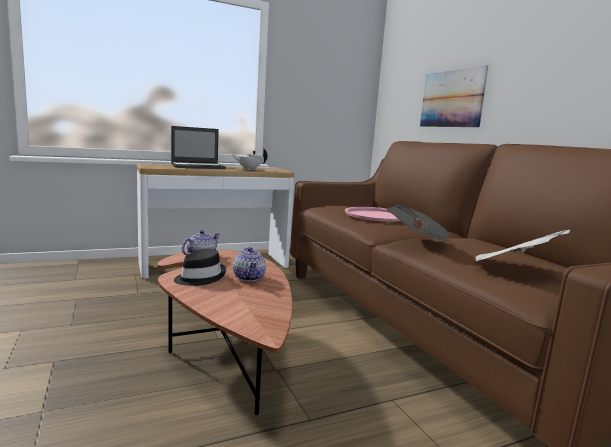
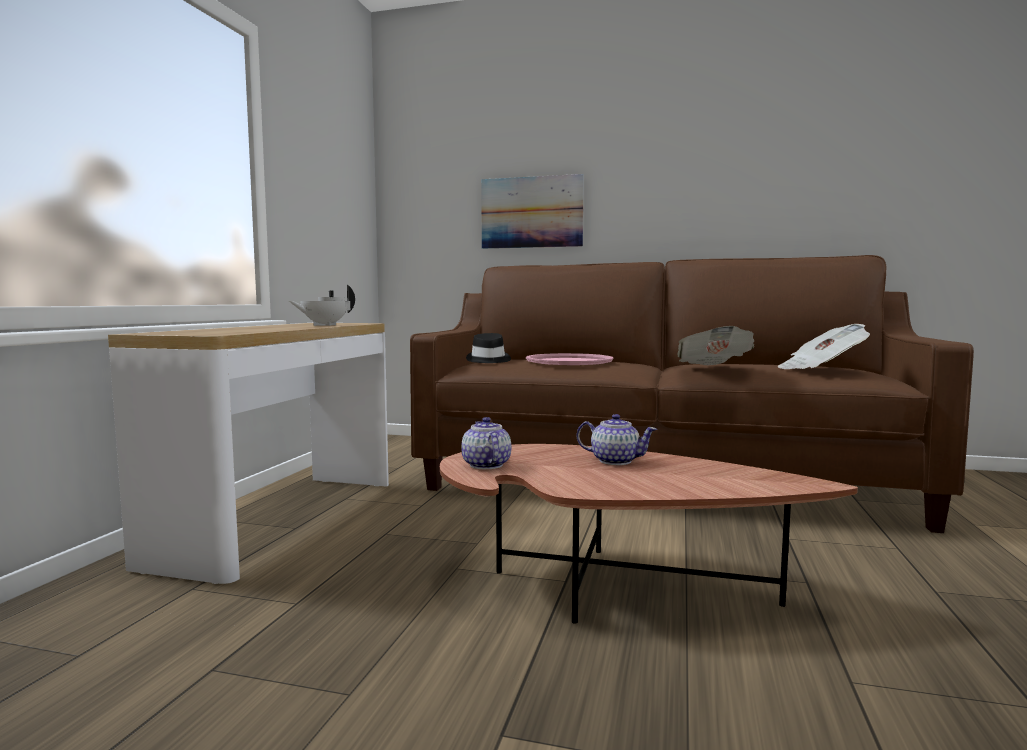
camera: 50 degrees left, 5 degrees down
laptop [171,126,226,169] -> none
black hat [174,249,226,286] -> black hat moved to [466,333,511,363]

